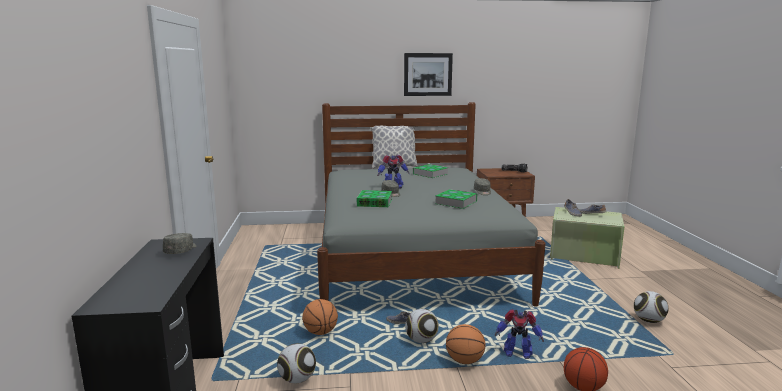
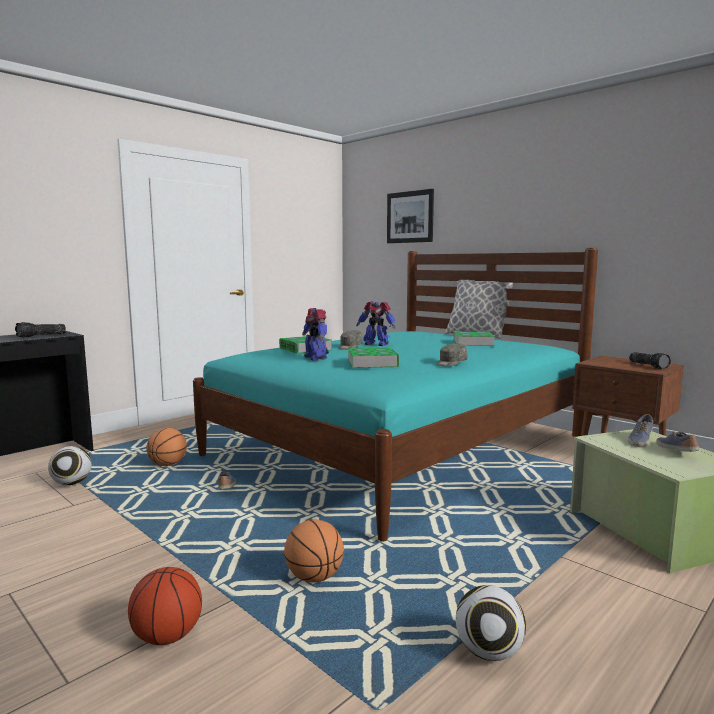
camera: 50 degrees right, 5 degrees down
grey cap [163,233,196,254] -> flashlight [15,322,66,338]
grey bed [317,102,546,307] -> turquoise bed [193,248,598,542]
picture [404,53,453,96] -> picture moved to [387,189,434,243]
football [405,309,439,343] -> none
basketball [446,324,485,364] -> basketball moved to [284,520,344,582]
toy robot [495,309,544,359] -> toy robot moved to [302,308,329,361]

